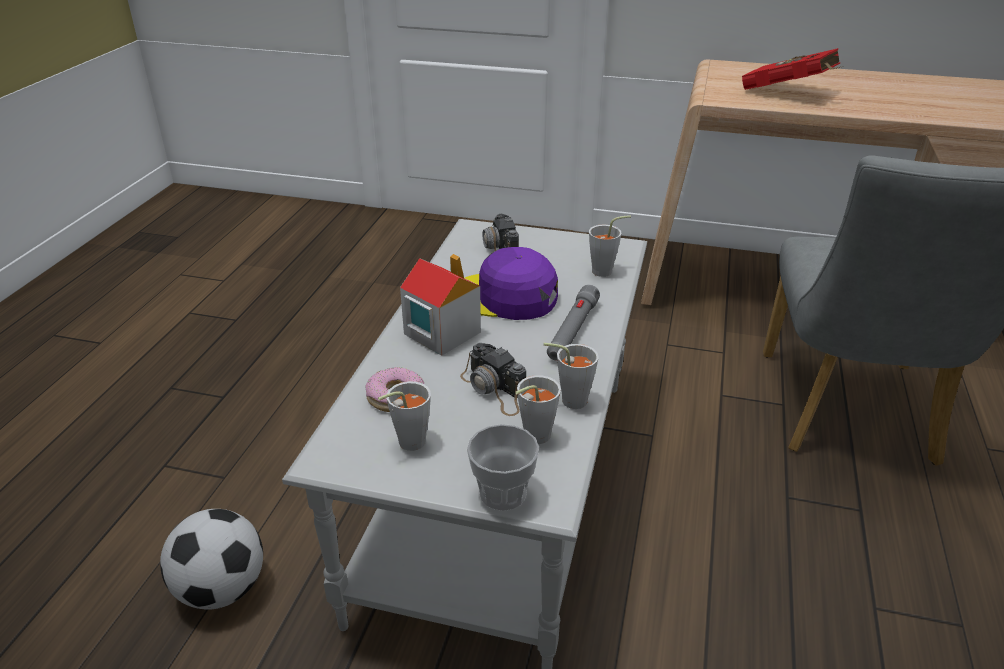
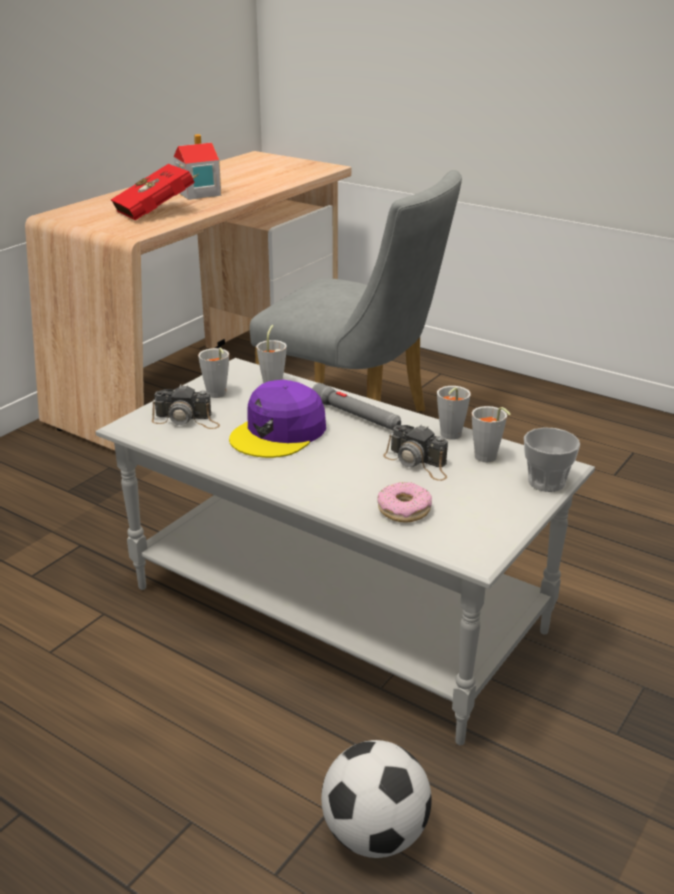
camera: 70 degrees left, 5 degrees down
grey cup [378,381,431,451] -> grey cup moved to [198,348,229,398]
toy house [400,254,481,356] -> toy house moved to [174,134,221,200]
camera [460,343,526,416] -> camera turned 60 degrees clockwise [383,424,448,481]

